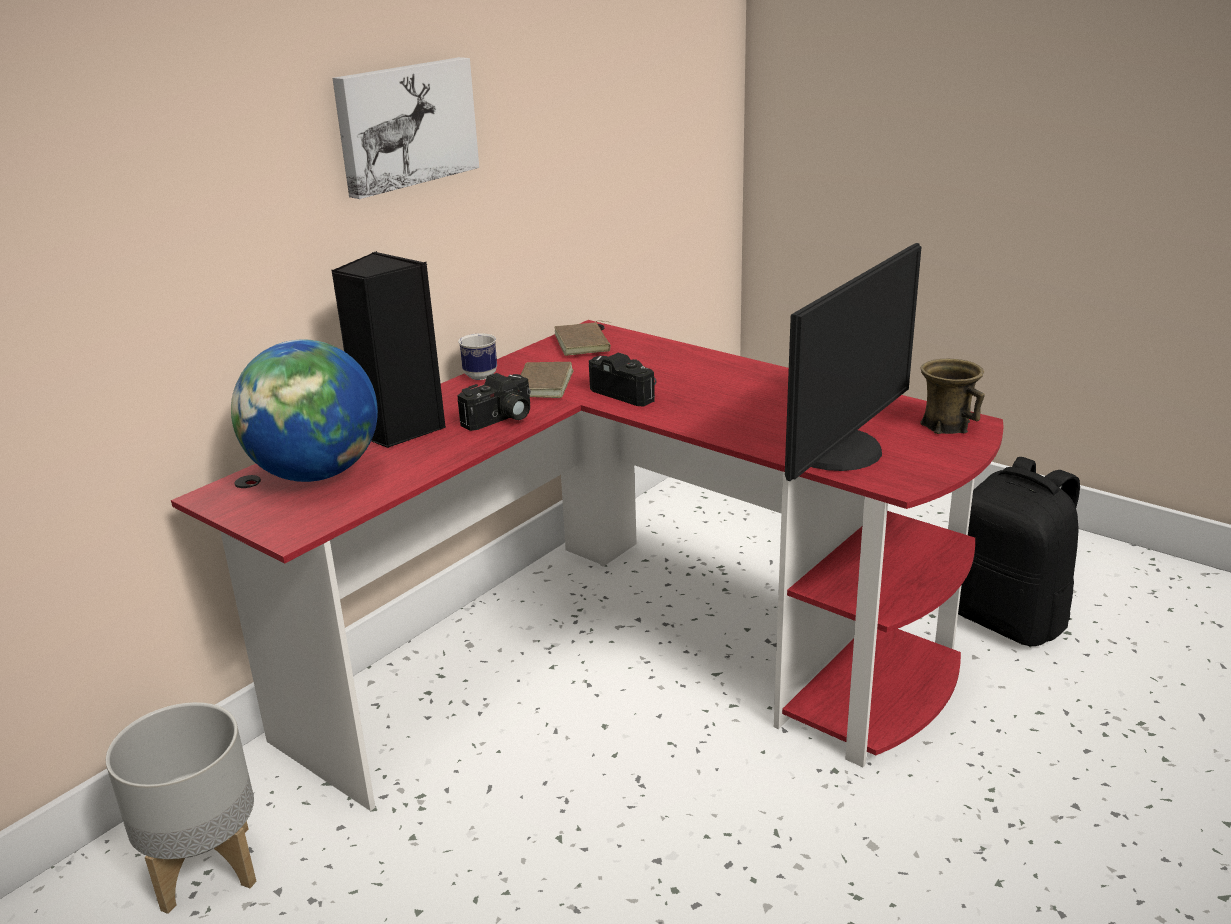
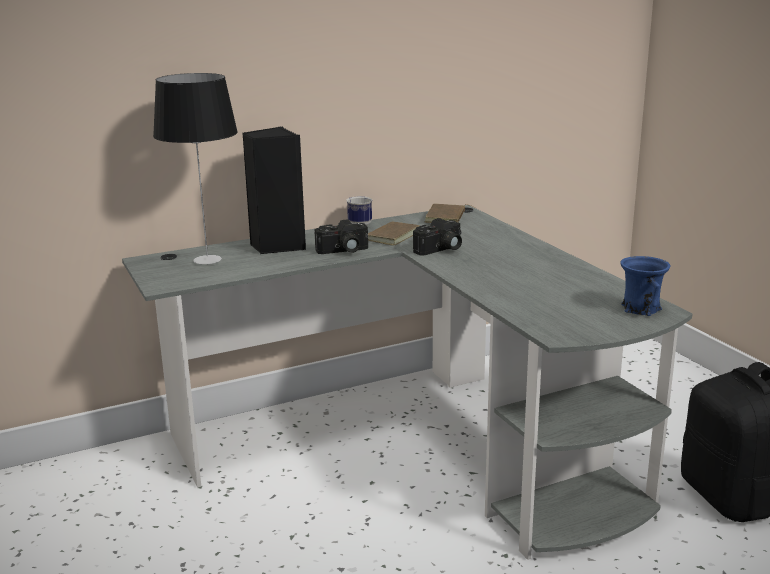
camera: 25 degrees right, 5 degrees down
grey planter [106,702,256,914] -> none
red desk [171,320,1003,811] -> grey desk [122,205,693,560]
globe [231,339,378,482] -> table lamp [153,73,238,265]
picture [332,57,479,199] -> none
camera [589,353,656,406] -> camera turned 75 degrees clockwise [413,218,462,256]
monitor [785,243,922,481] -> none
brown mug [920,359,985,434] -> blue mug [620,256,670,316]

